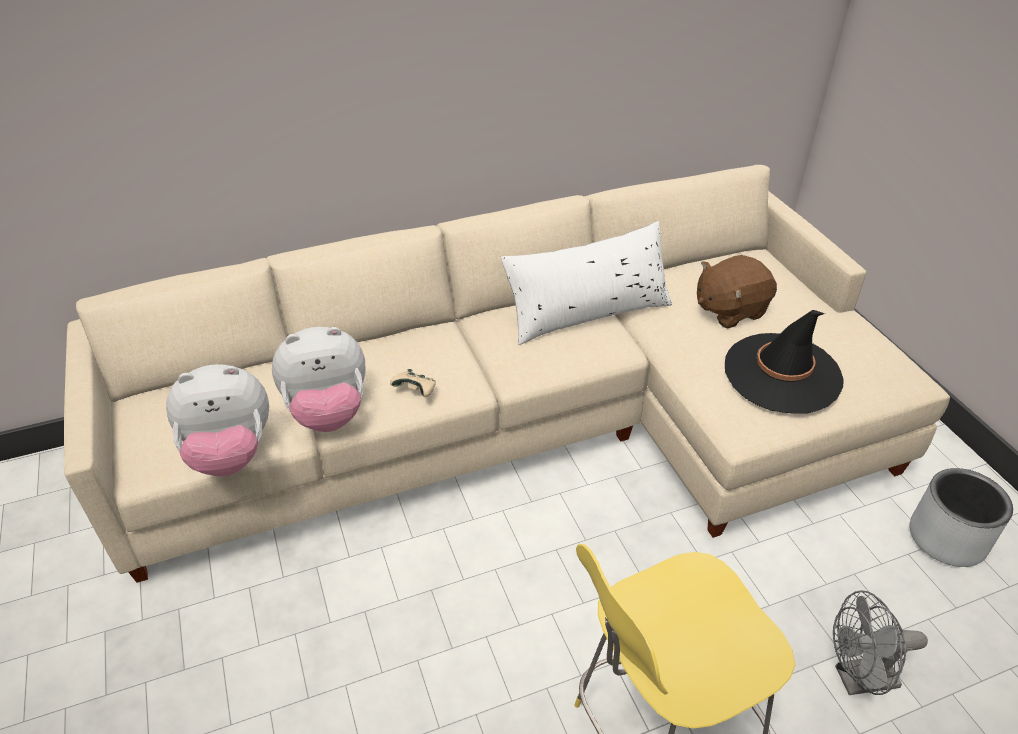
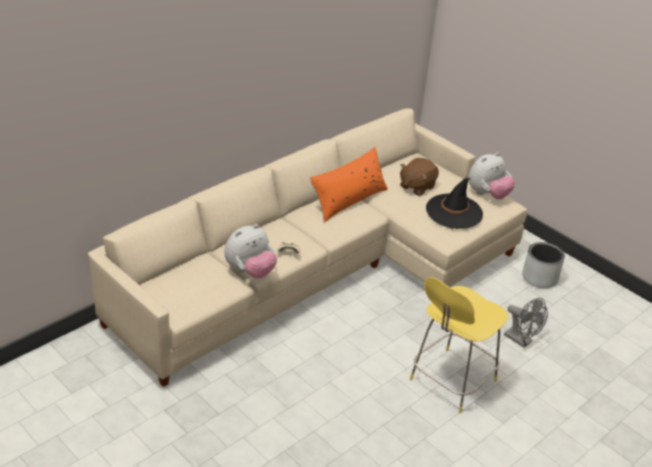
camera: 25 degrees left, 5 degrees down
plush toy [166,364,269,477] -> plush toy moved to [468,152,515,200]
white pillow [501,221,672,345] -> orange pillow [310,147,388,222]
grey fan [833,590,928,695] -> grey fan turned 105 degrees counterclockwise [504,298,548,348]

